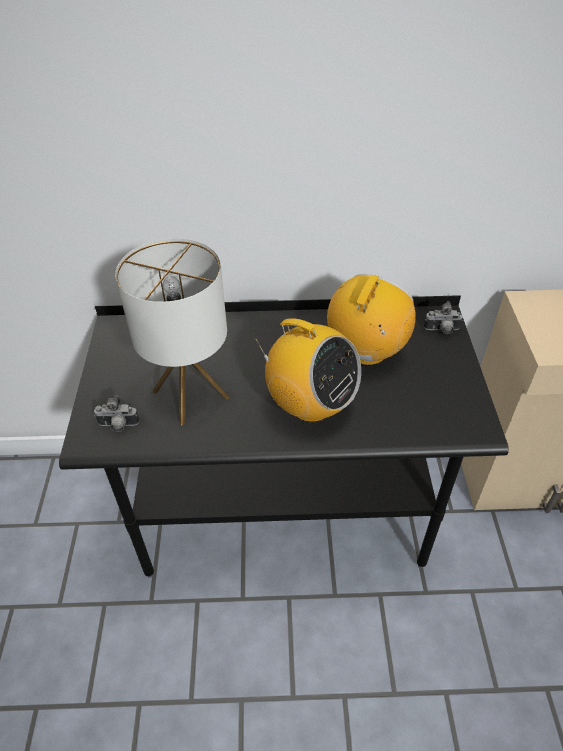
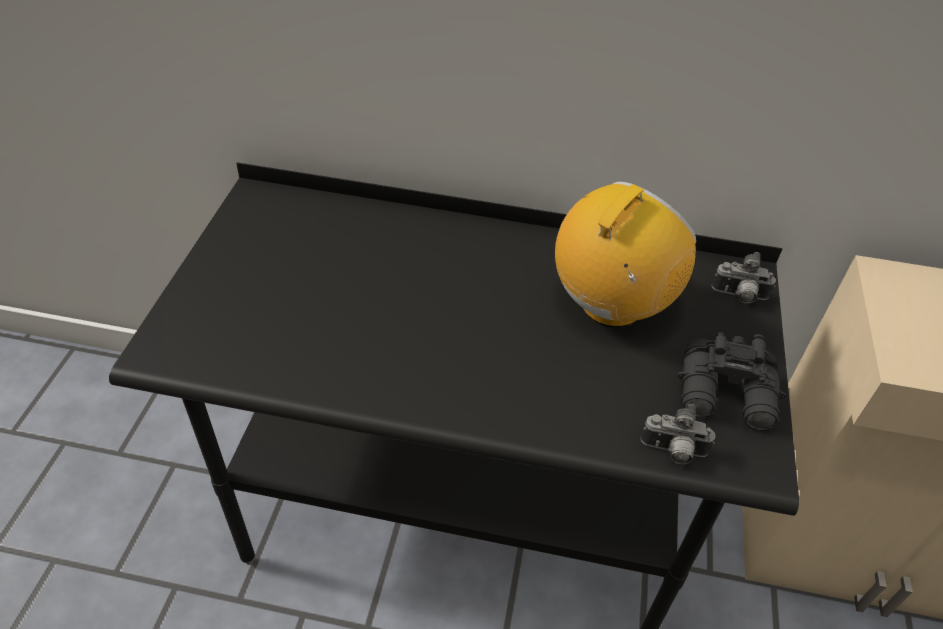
camera: 10 degrees right, 0 degrees up
camera [94,395,140,432] -> camera moved to [640,404,716,464]
table lamp [115,238,230,426] -> none
radio [255,318,361,422] -> none
none -> black binoculars [678,332,786,431]

